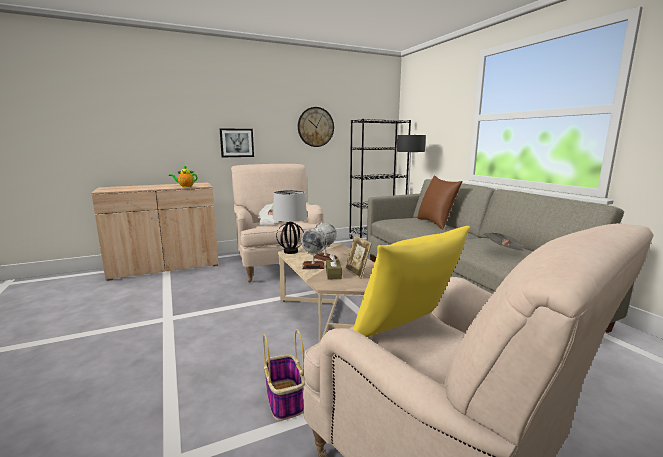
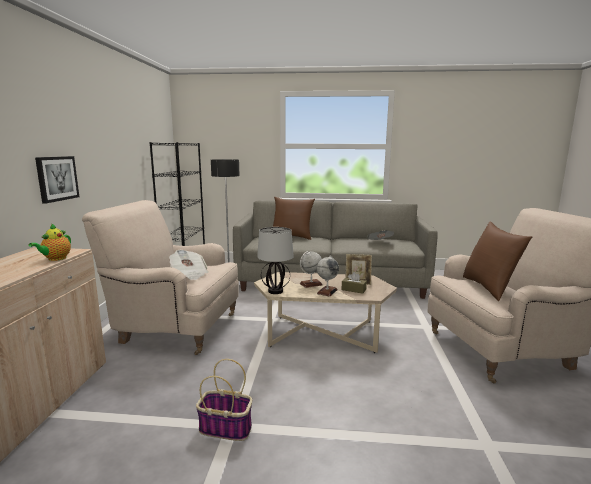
camera: 60 degrees left, 0 degrees up
basket [263,329,305,421] -> basket moved to [196,359,252,441]
wall clock [298,107,334,147] -> none
yellow pillow [353,226,470,337] -> brown pillow [463,222,532,301]

